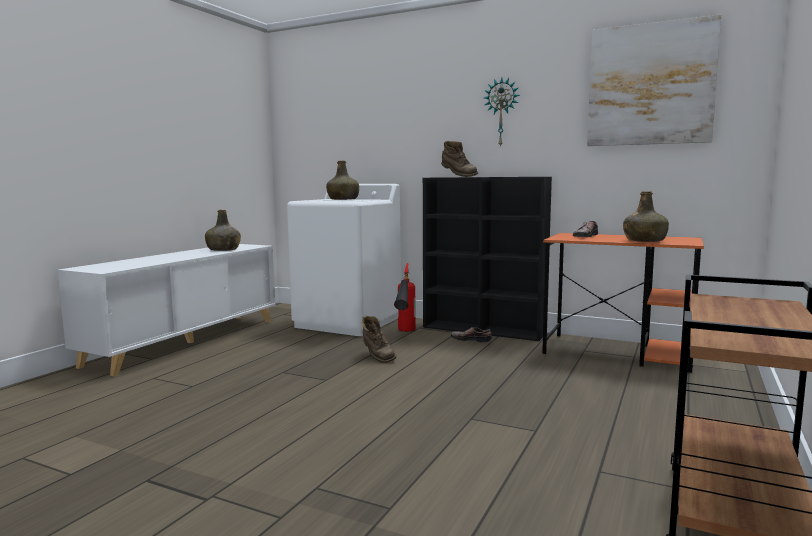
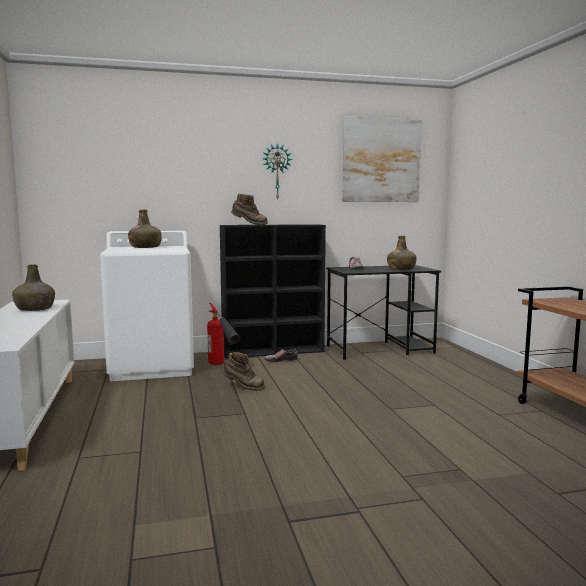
camera: 40 degrees left, 0 degrees up
orange desk [542,233,704,373] -> black desk [326,265,441,360]

